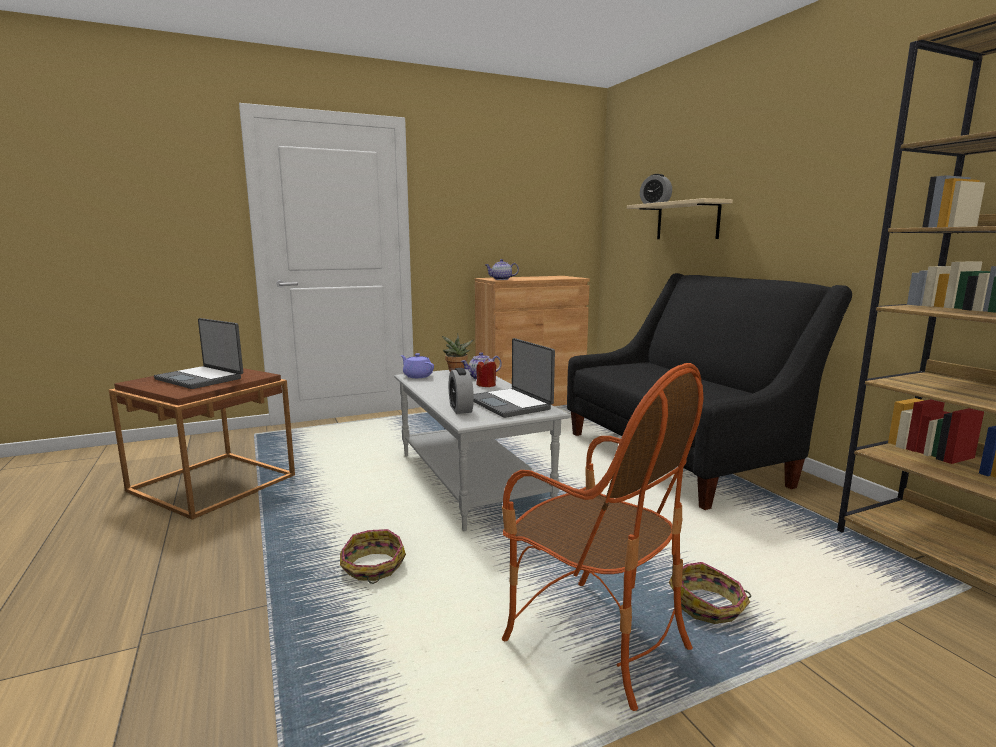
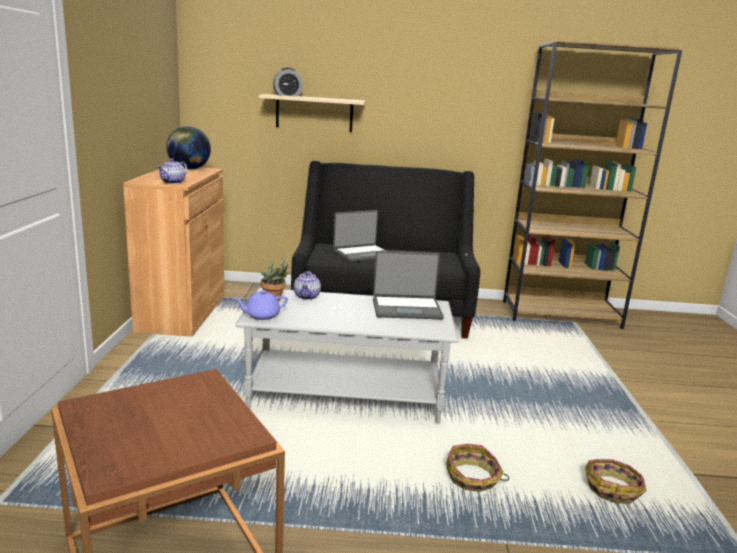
camera: 65 degrees left, 5 degrees up
laptop [154,318,243,389] -> laptop moved to [333,210,387,262]
alarm clock [449,368,474,414] -> none
red candle [476,359,496,387] -> none
armchair [502,363,704,711] -> none
basket [669,562,751,624] -> basket moved to [585,459,647,504]
none -> globe [166,126,211,170]

